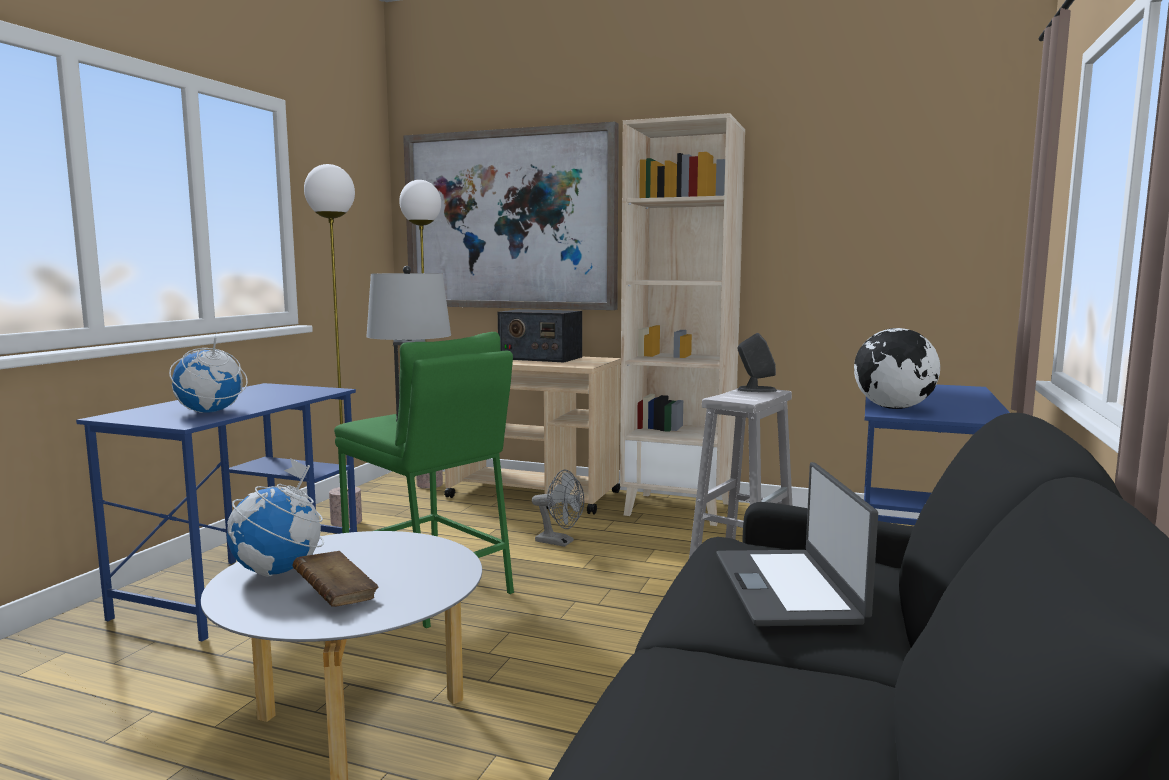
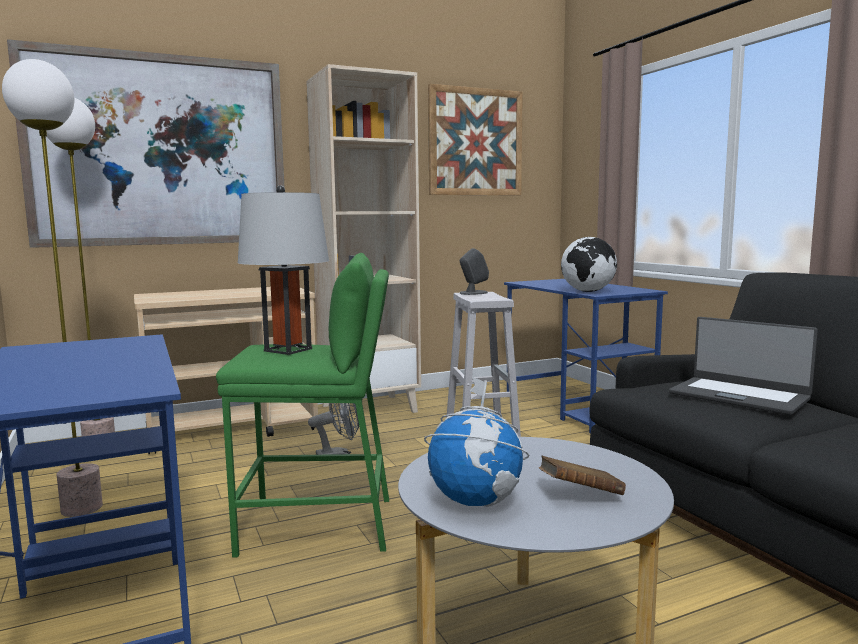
camera: 45 degrees left, 0 degrees up
globe [169,336,248,413] -> none
radio [498,309,582,362] -> none
none -> picture [428,84,523,196]

